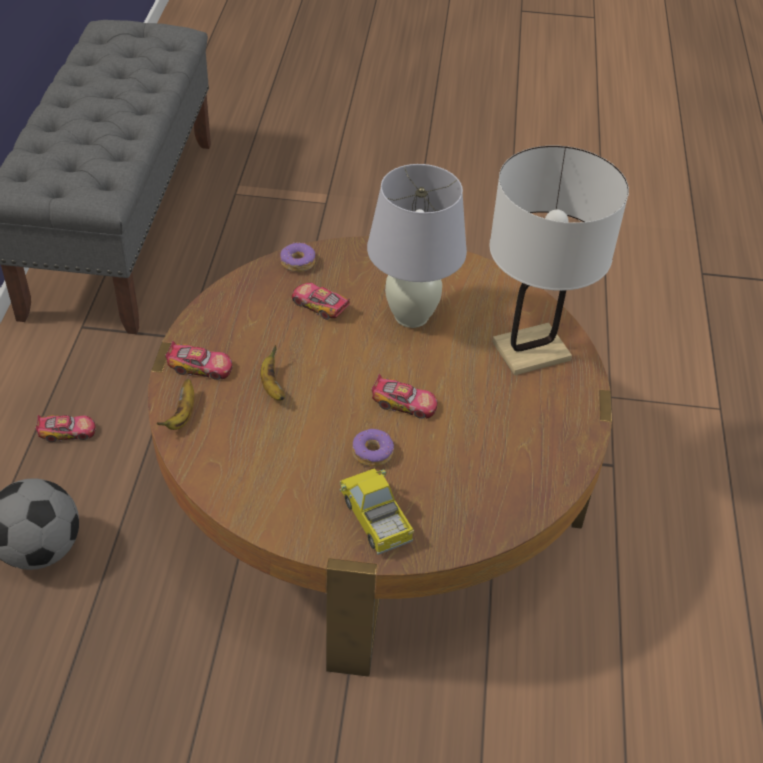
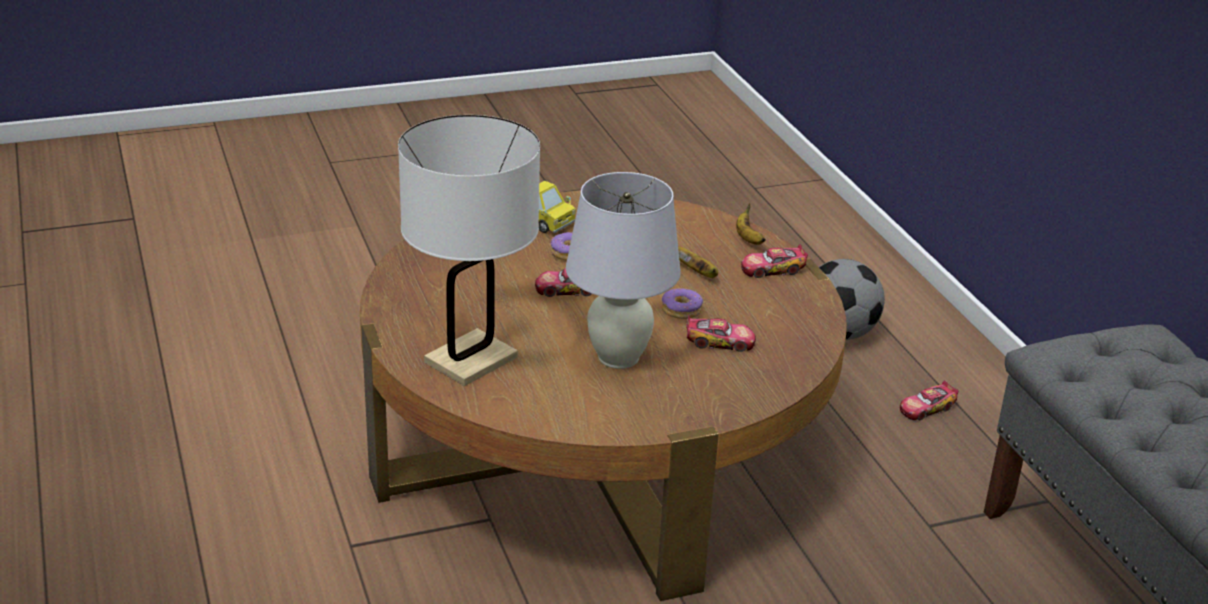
camera: 155 degrees right, 15 degrees down
donut [280,242,315,272] -> donut moved to [662,288,703,319]

